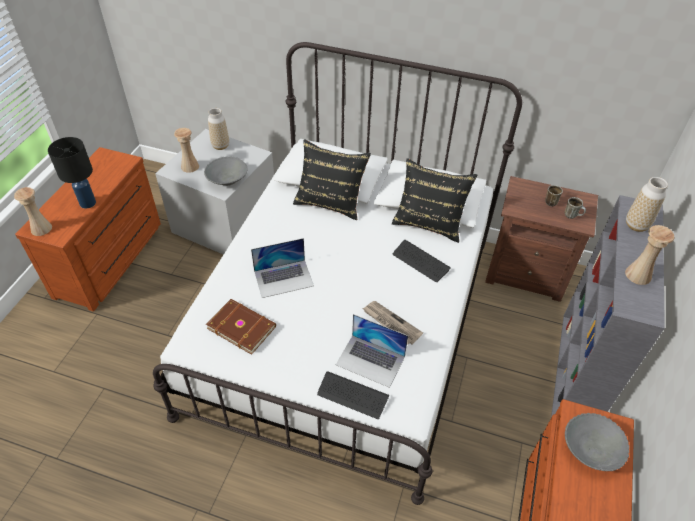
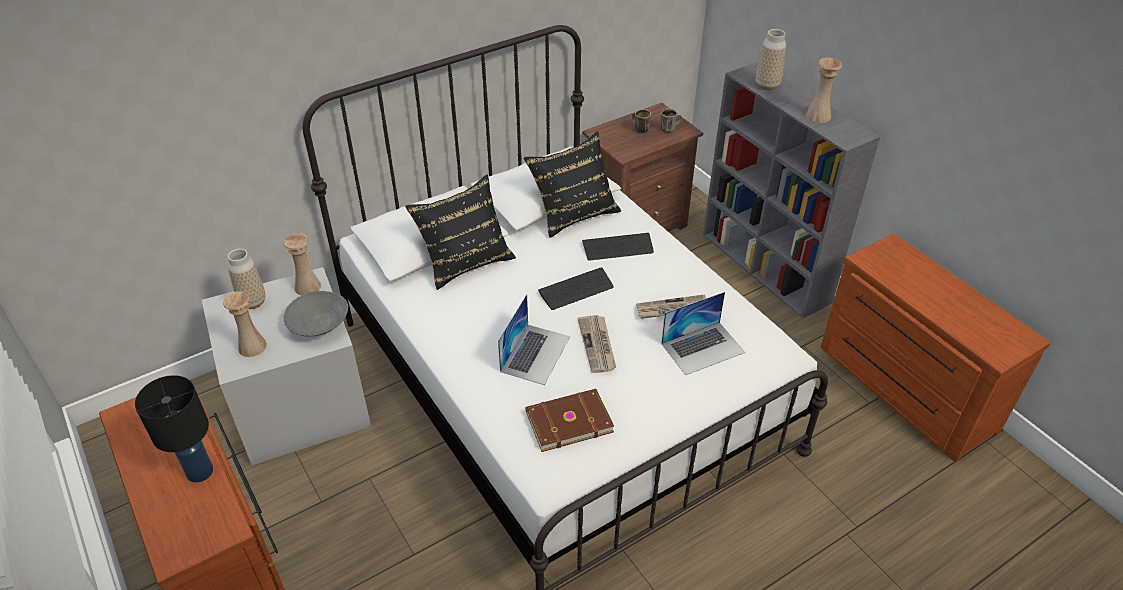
camera: 50 degrees left, 5 degrees down
beige vase [14,187,52,236] -> beige vase moved to [283,233,321,295]
keyboard [317,371,389,419] -> keyboard moved to [538,267,614,310]
grey bowl [565,413,629,471] -> none
none -> newspaper [577,315,616,373]

